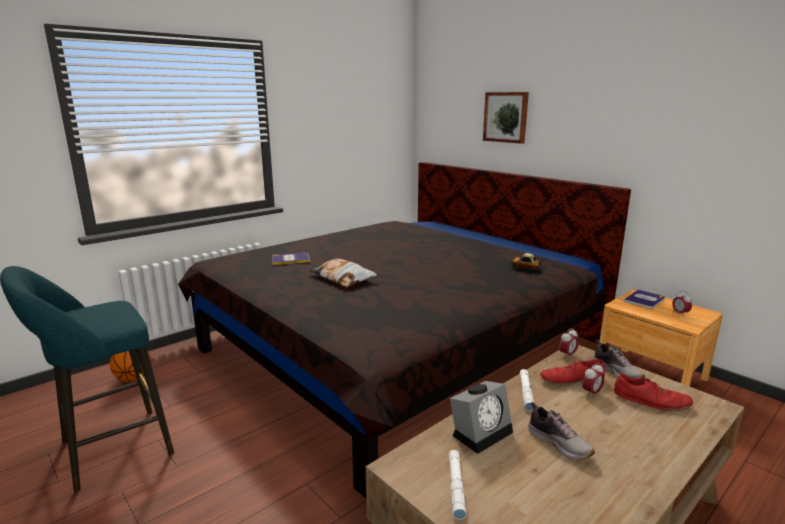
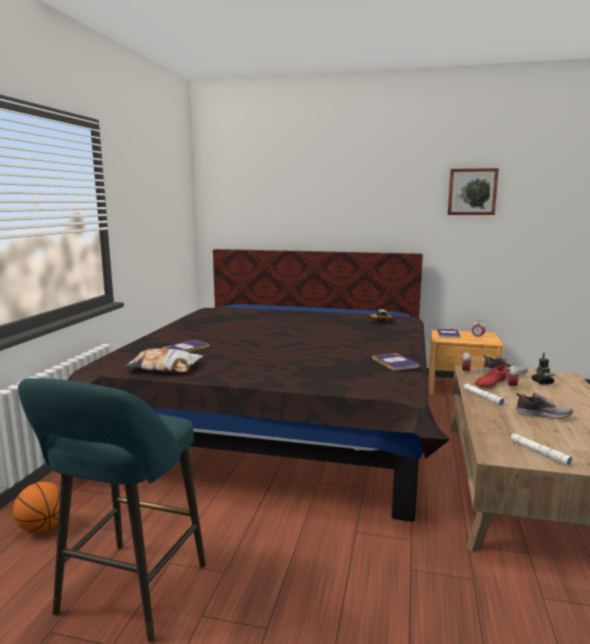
camera: 35 degrees left, 5 degrees down
pillow [310,259,377,287] -> pillow moved to [124,349,203,372]
alarm clock [450,381,513,454] -> none
picture [483,92,529,144] -> picture moved to [447,168,499,215]
red shoe [614,374,693,411] -> toy robot [531,352,555,385]
none -> book [372,353,419,371]

